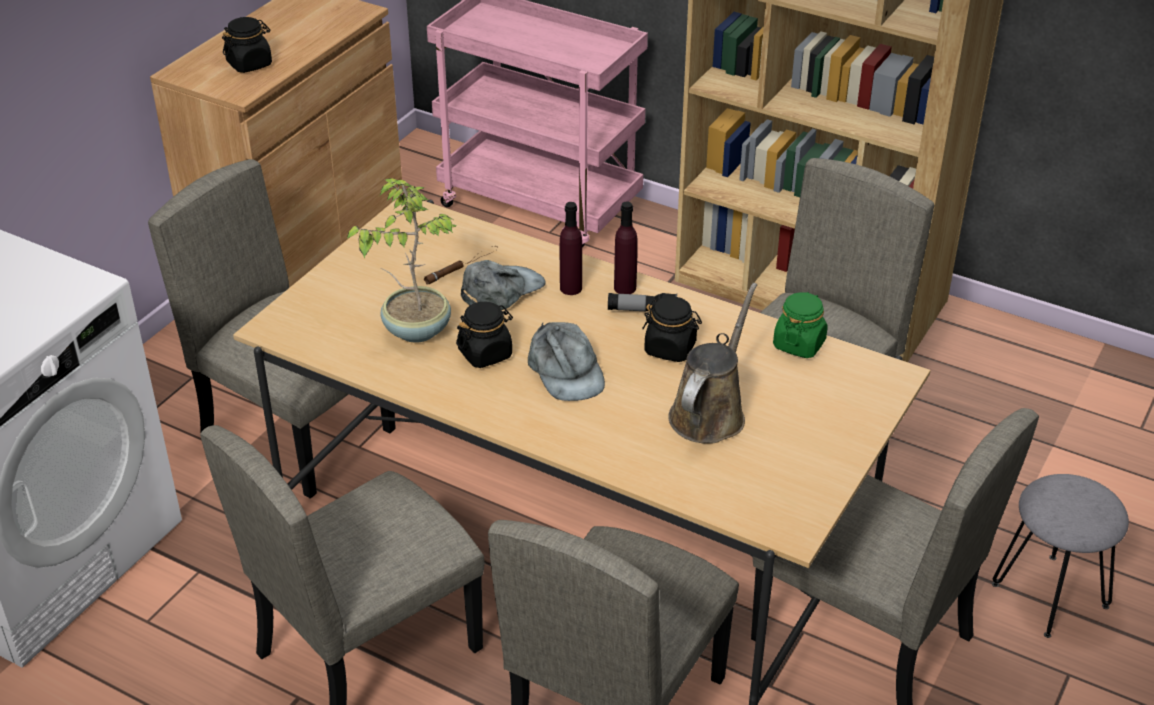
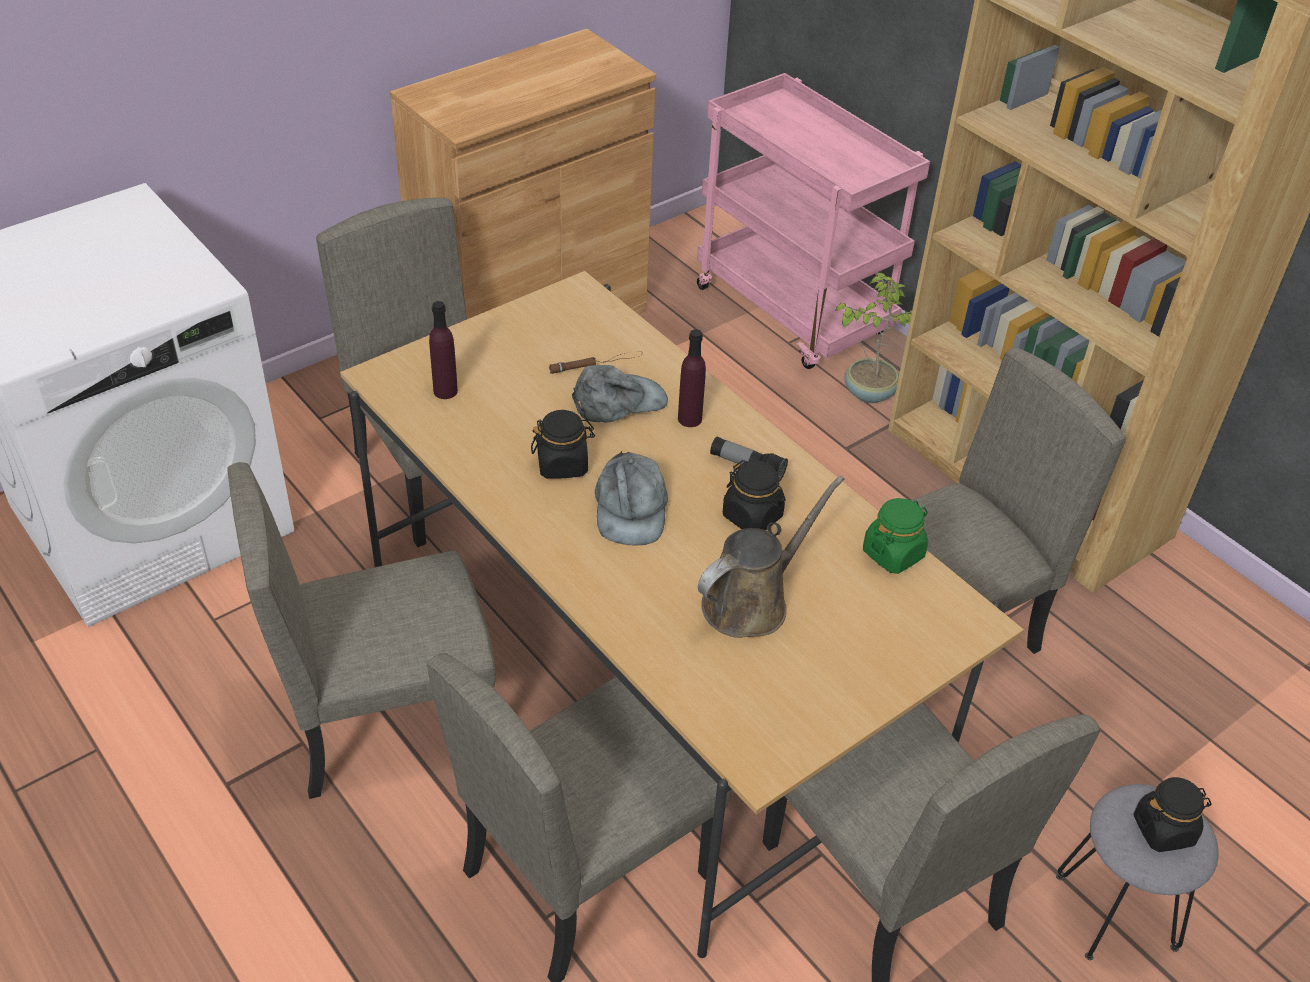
camera: 20 degrees right, 5 degrees up
black jar [222,17,272,73] -> black jar moved to [1133,777,1212,852]
potted plant [347,178,457,343] -> potted plant moved to [835,272,912,403]
purple bottle [614,201,638,294] -> purple bottle moved to [429,301,458,399]

